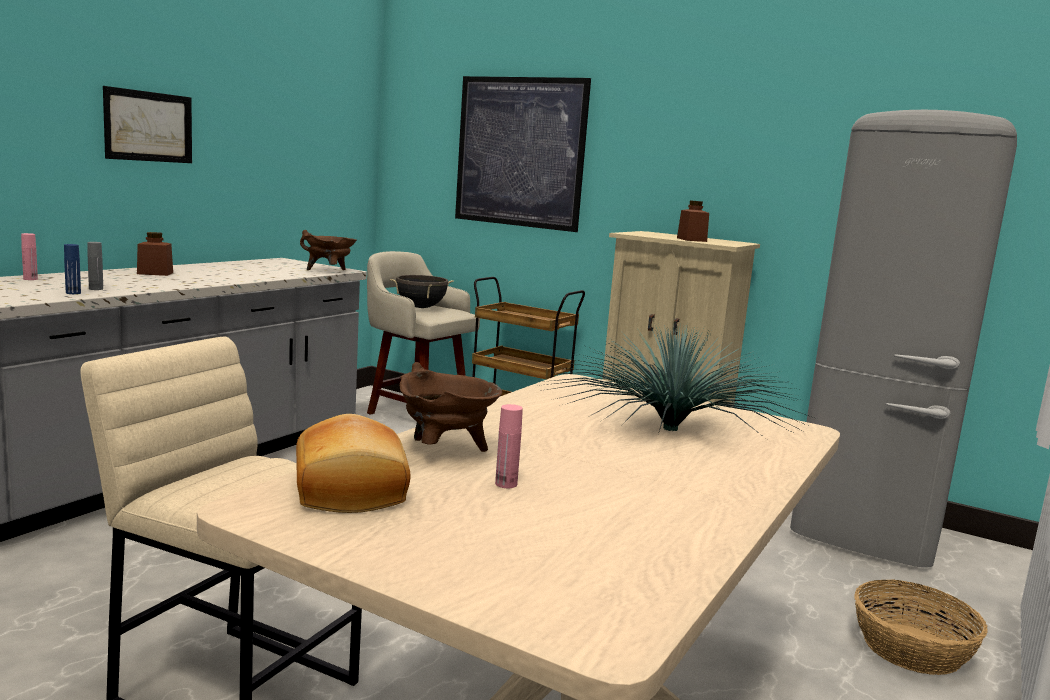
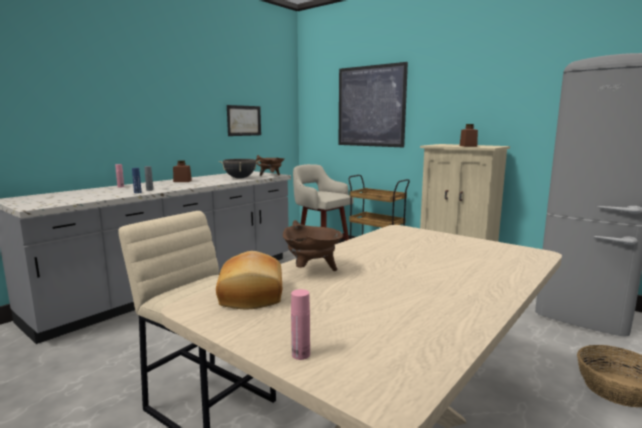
camera: 10 degrees right, 0 degrees up
picture [103,86,192,163] -> picture moved to [227,105,261,136]
black cooking pot [390,275,454,308] -> black cooking pot moved to [219,159,260,179]
pink bottle [495,404,523,488] -> pink bottle moved to [291,289,310,360]
potted plant [538,322,817,438] -> none

